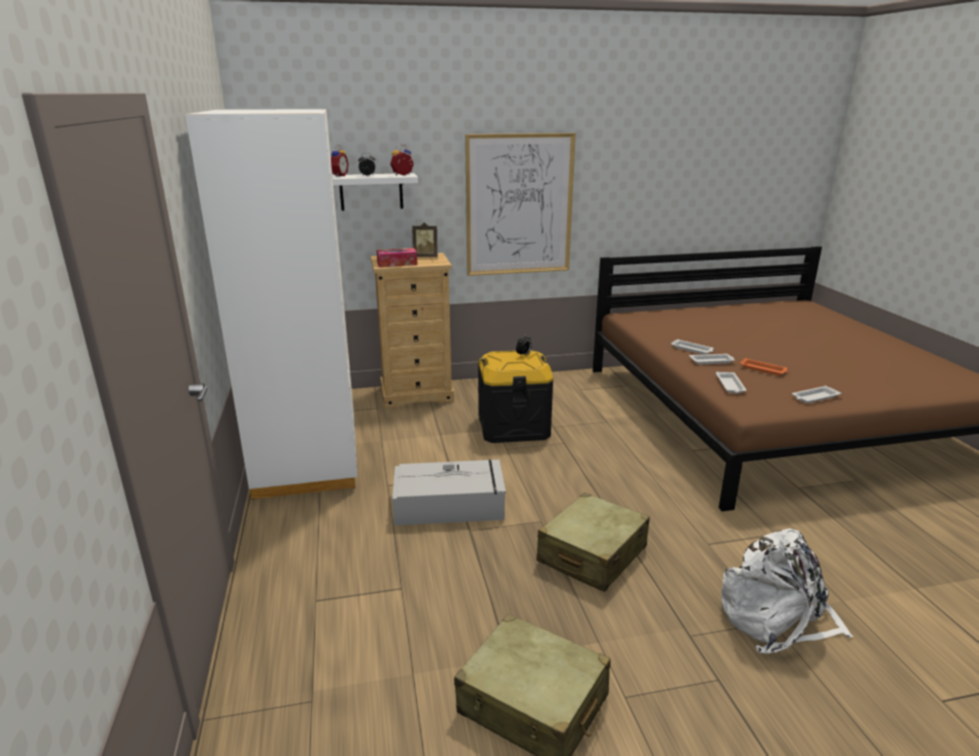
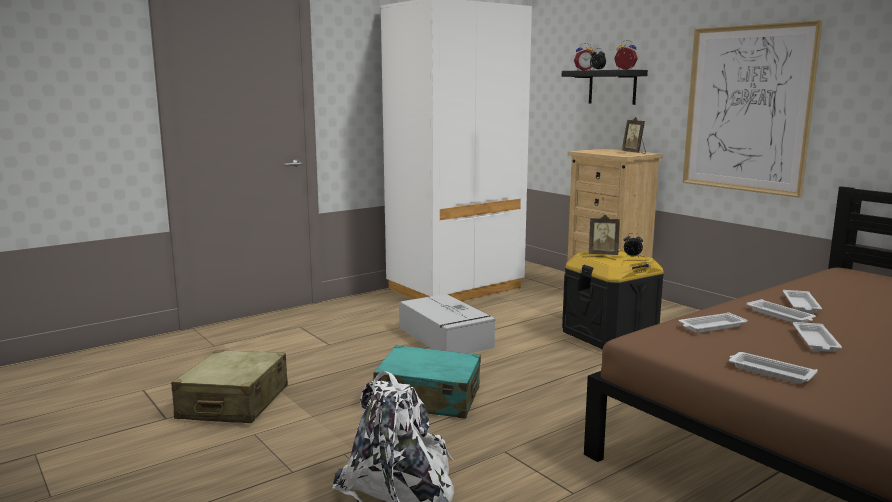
camera: 65 degrees right, 10 degrees down
white shelf [332,173,418,211] -> black shelf [562,70,648,105]
tissue box [376,248,417,267] -> none
beige suitcase [537,493,650,592] -> turquoise suitcase [373,345,481,419]
orange tray [740,358,788,376] -> white tray [793,322,842,352]
none -> picture frame [589,215,620,255]

